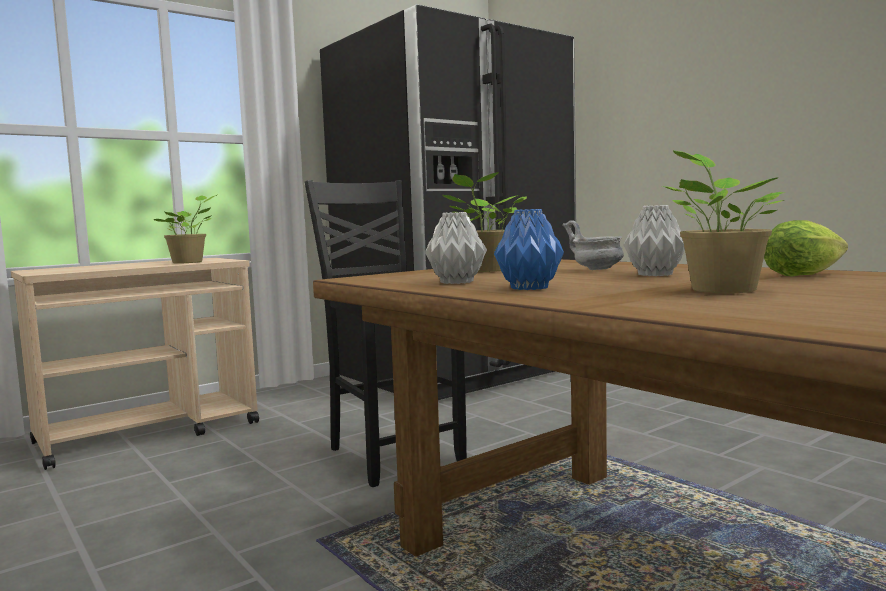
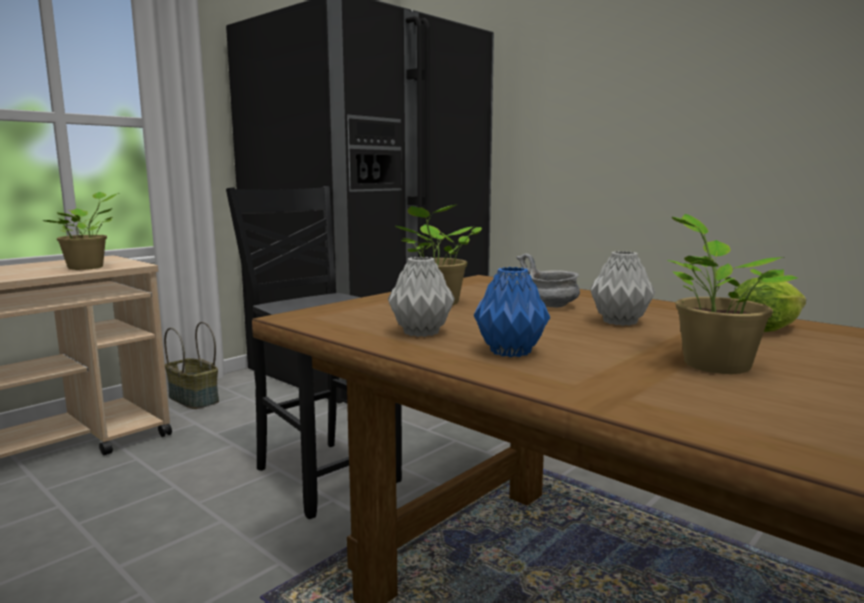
camera: 10 degrees left, 5 degrees up
none -> basket [164,322,219,409]

